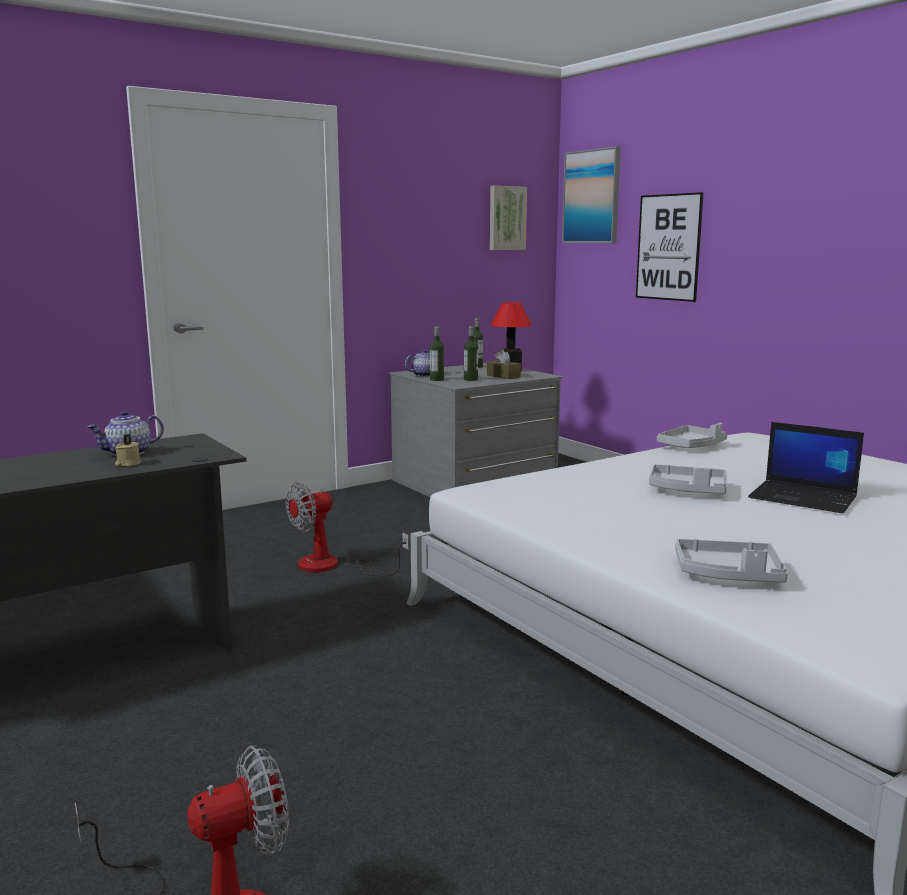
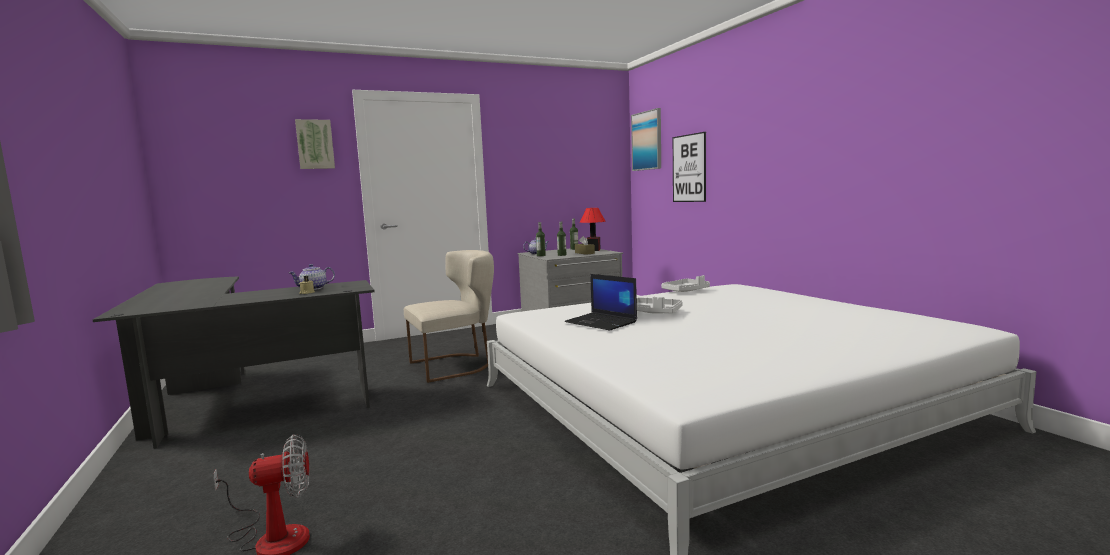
camera: 10 degrees right, 5 degrees down
fan [286,482,409,576] -> beige chair [404,250,494,383]
picture [490,186,527,250] -> picture moved to [295,119,335,169]
grey tray [675,539,788,583] -> none
laptop [748,422,864,513] -> laptop moved to [565,274,637,330]

